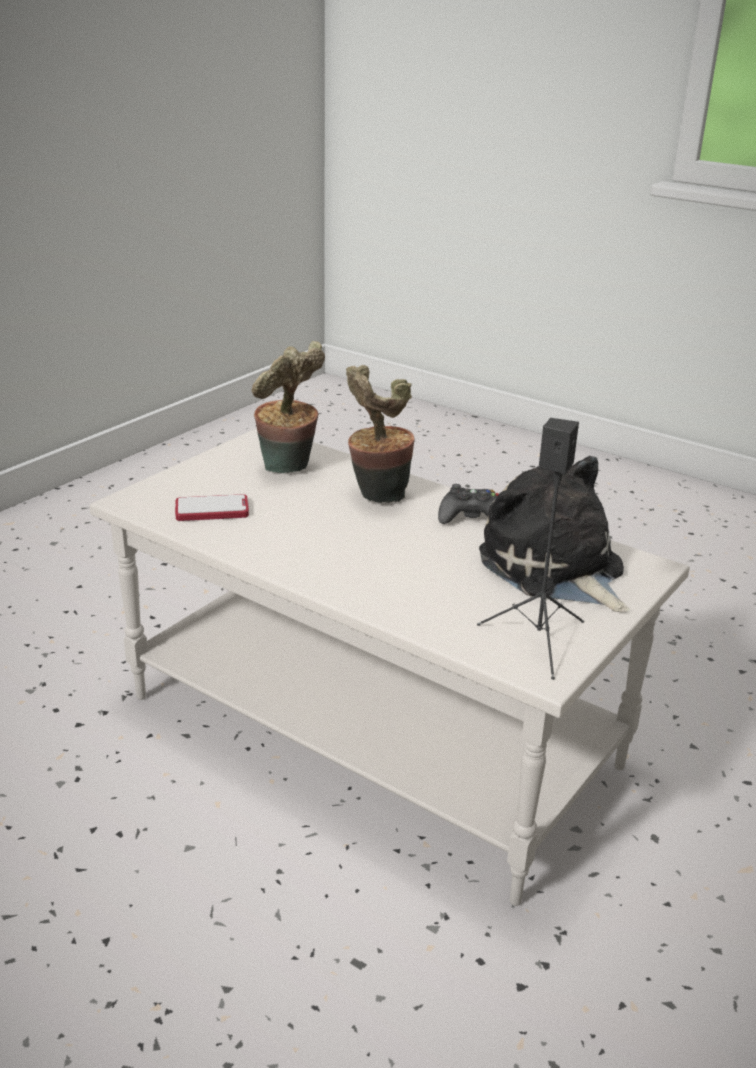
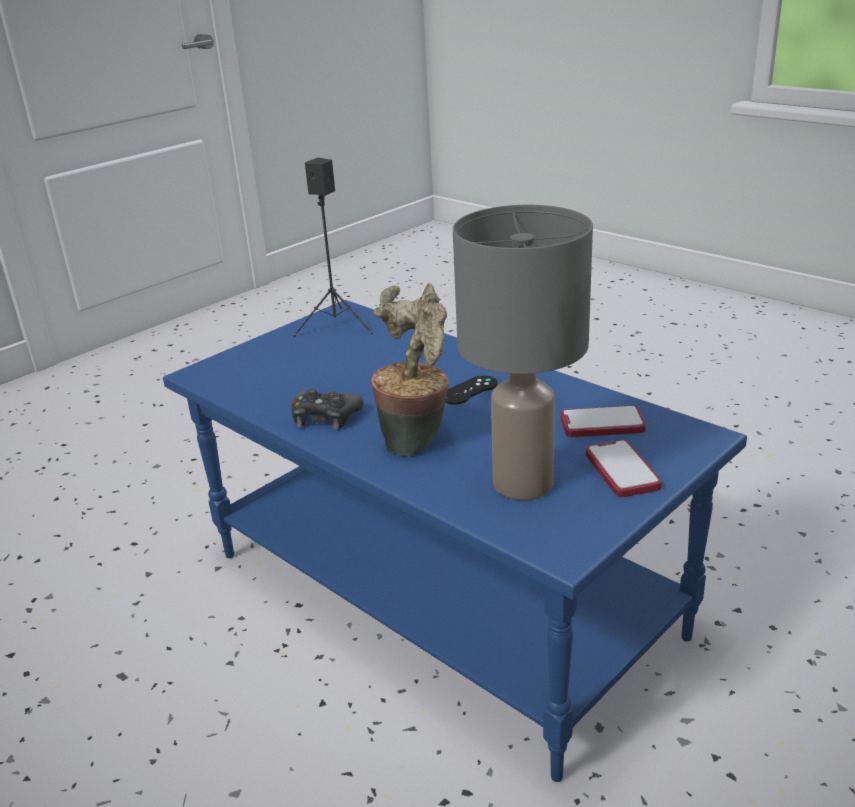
camera: 170 degrees left, 0 degrees up
white coffee table [90,428,690,906] -> blue coffee table [163,300,747,782]
potted plant [251,341,325,473] -> grey table lamp [453,205,593,500]
plush toy [479,456,630,613] -> none
none -> black game controller [445,376,498,405]
none -> phone [586,440,662,497]

